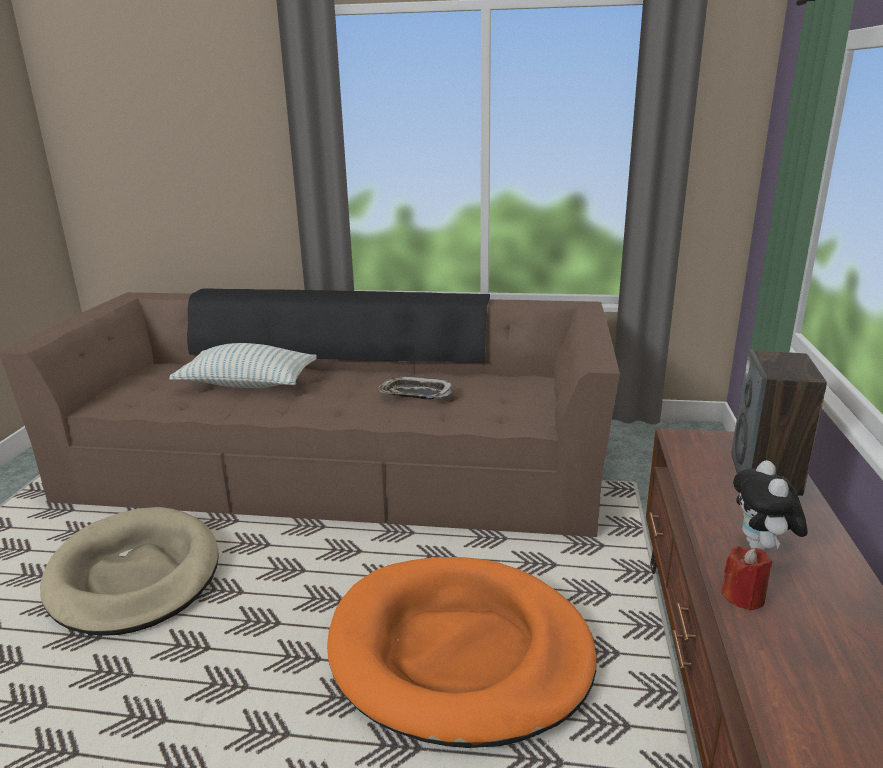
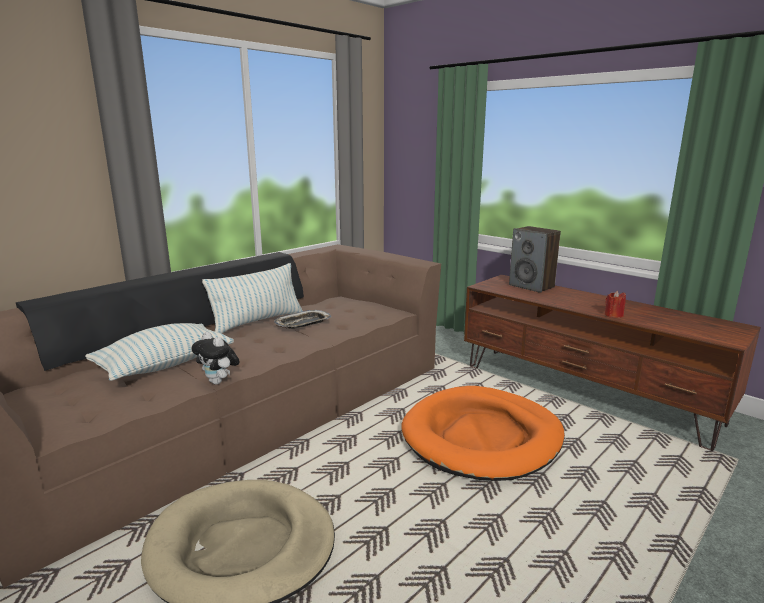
camera: 55 degrees left, 5 degrees down
plush toy [733,460,807,551] -> plush toy moved to [191,332,240,385]
none -> pillow [202,263,303,333]

